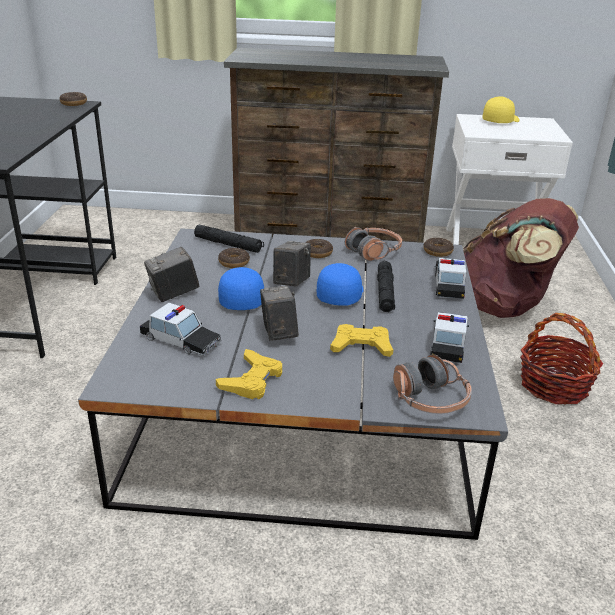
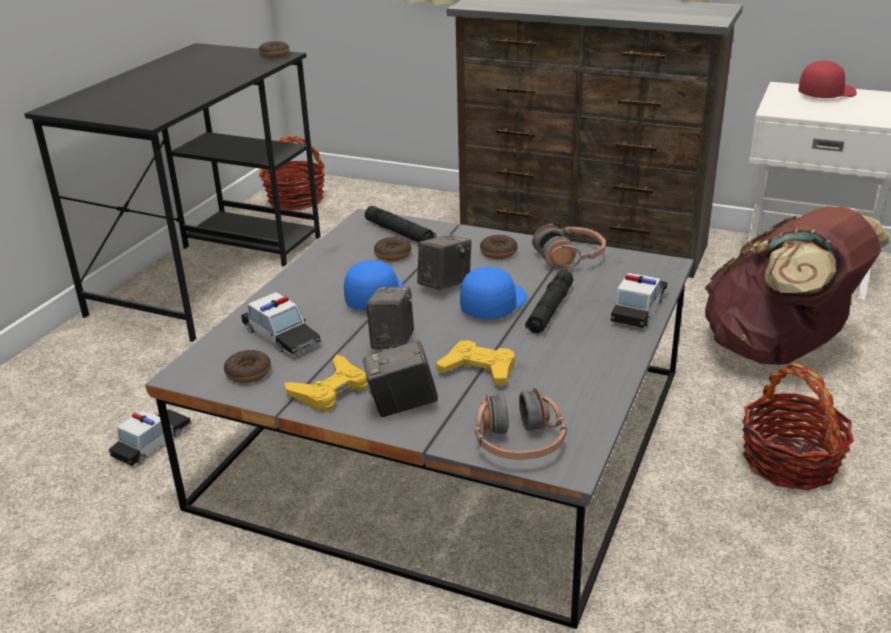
camera: 20 degrees right, 0 degrees up
camera [144,247,199,302] -> camera moved to [363,340,438,417]
donut [423,238,454,257] -> donut moved to [224,350,271,383]
toy car [430,312,469,363] -> toy car moved to [109,409,192,466]
yellow cap [482,96,520,123] -> red cap [798,61,857,98]
none -> basket [259,136,325,211]

